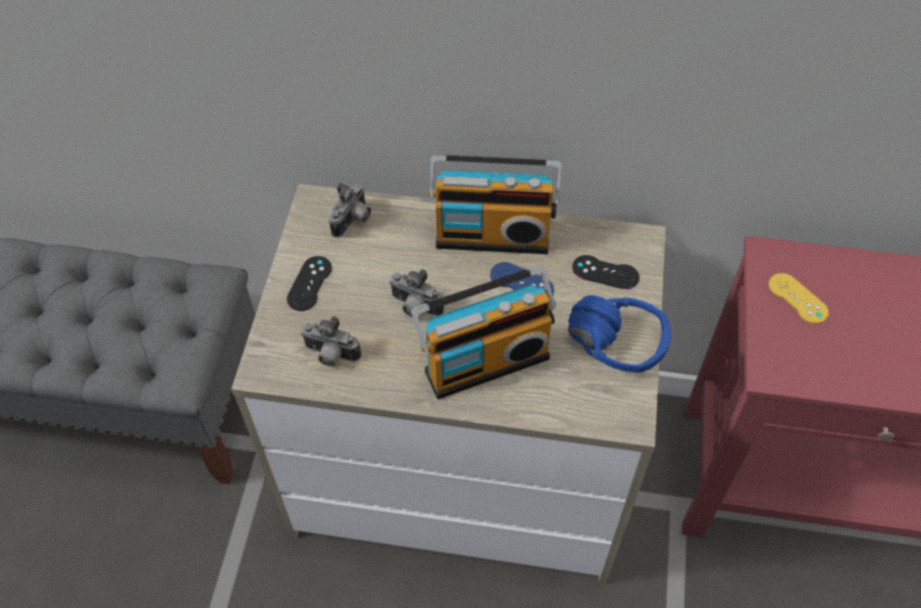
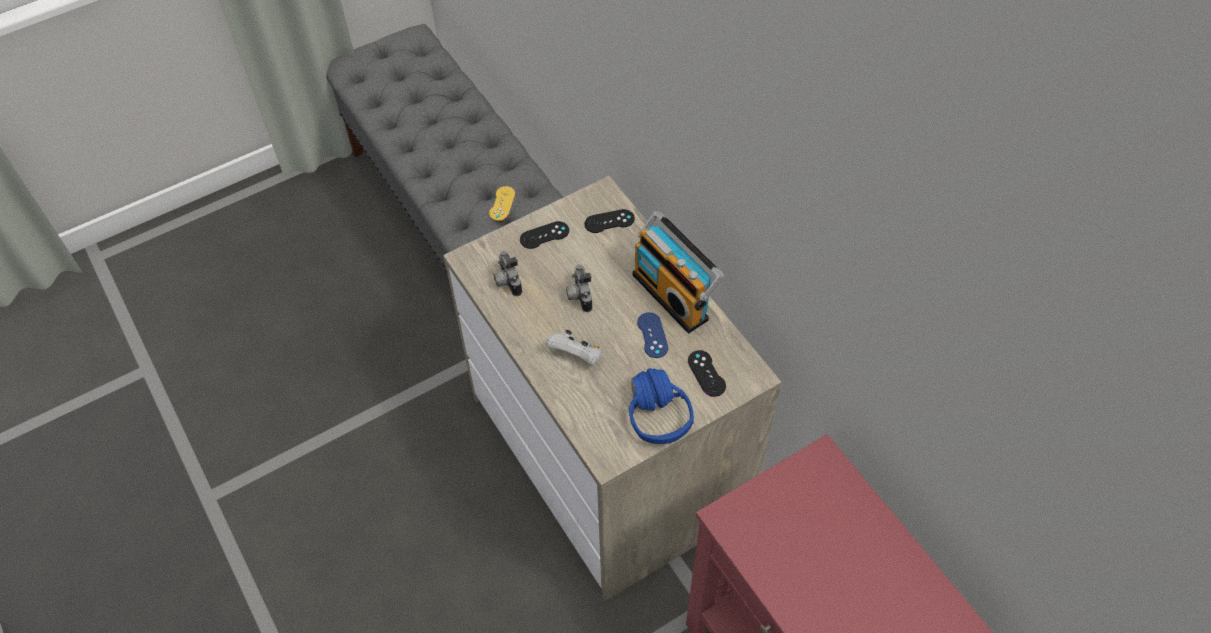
camera: 50 degrees right, 0 degrees up
camera [329,183,371,238] -> black game controller [584,209,635,233]
radio [411,266,556,399] -> white game controller [546,330,602,365]
yellow game controller [769,273,829,324] -> yellow game controller moved to [489,186,515,221]

